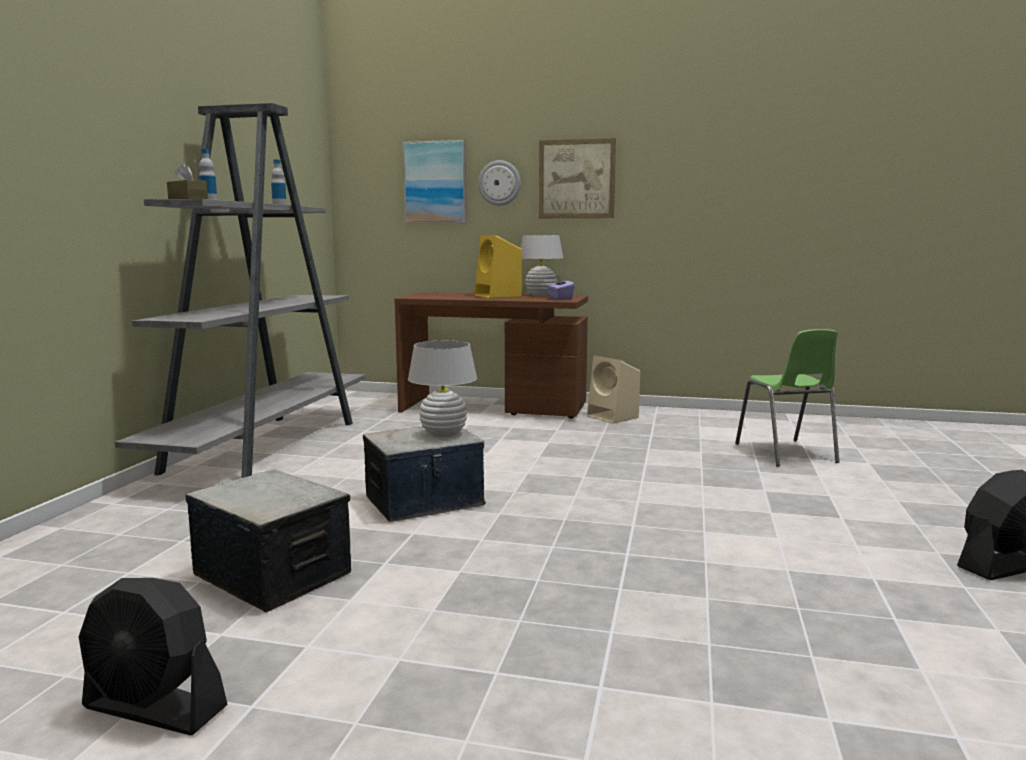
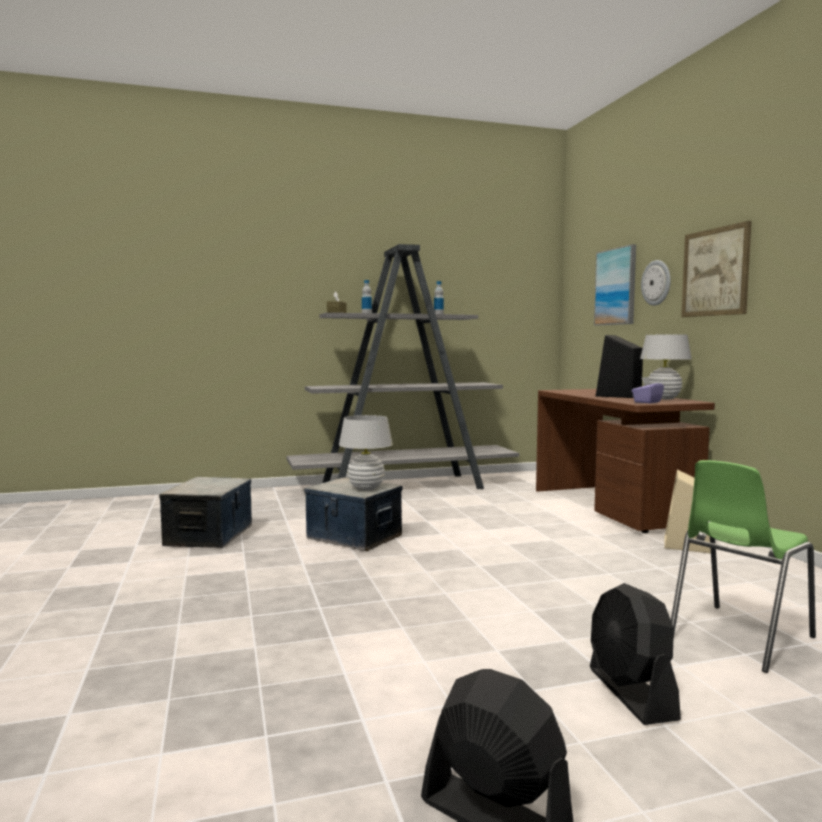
camera: 60 degrees right, 5 degrees down
black fan [79,578,228,735] -> black fan moved to [590,583,681,725]
yellow speaker [474,235,522,299] -> black speaker [596,335,643,398]

